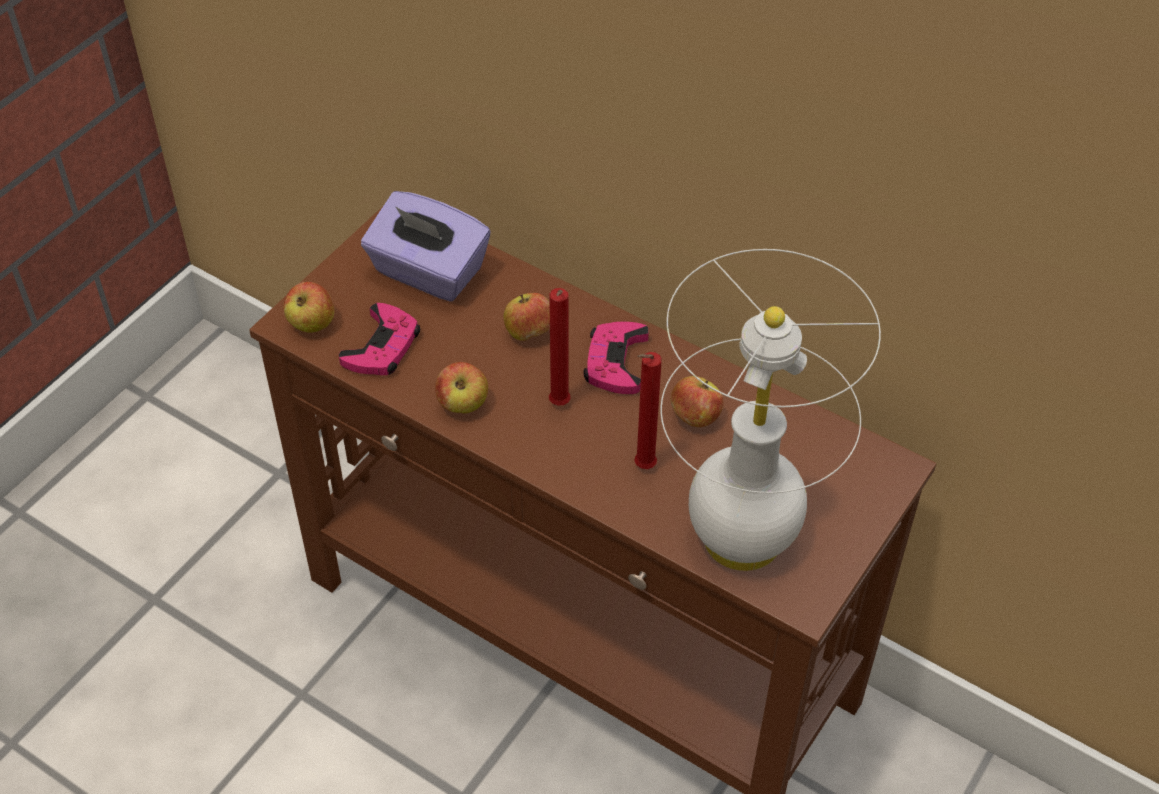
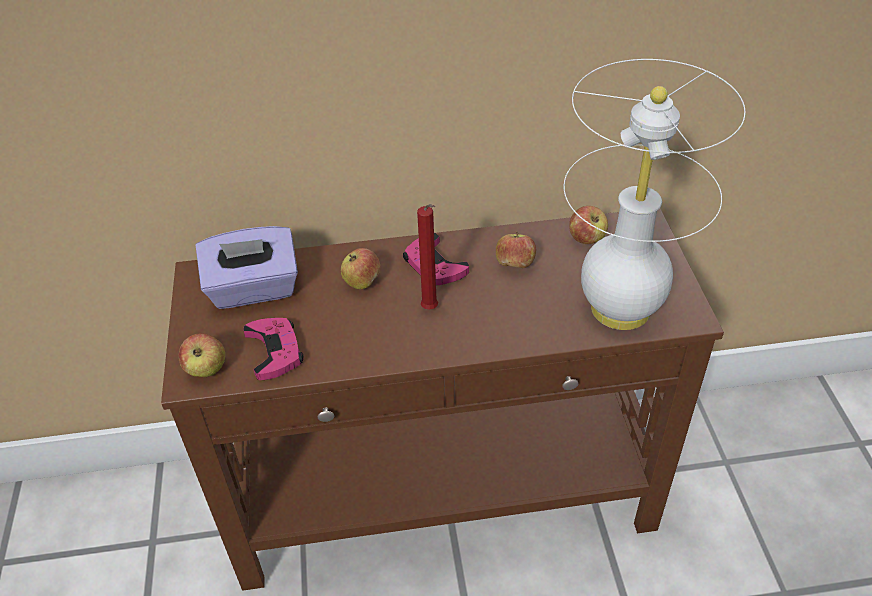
camera: 40 degrees left, 5 degrees down
apple [435,362,488,413] -> apple moved to [569,206,608,244]
red candle [634,352,662,469] -> none

